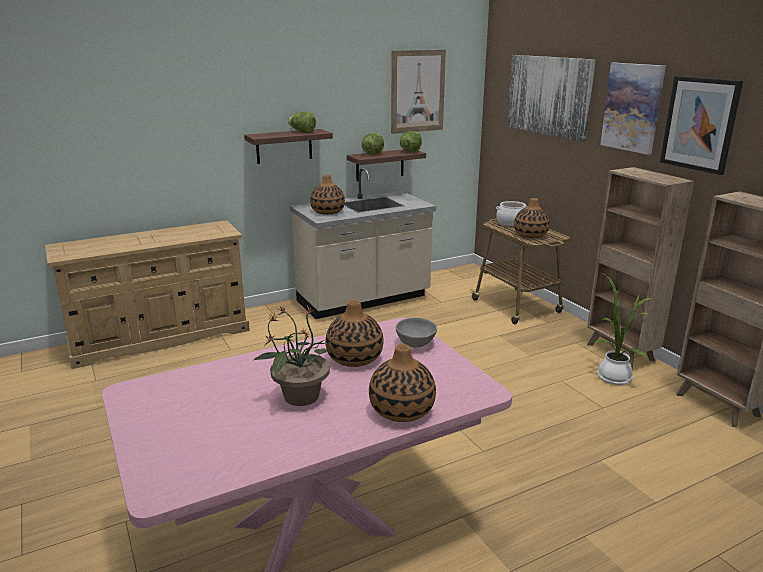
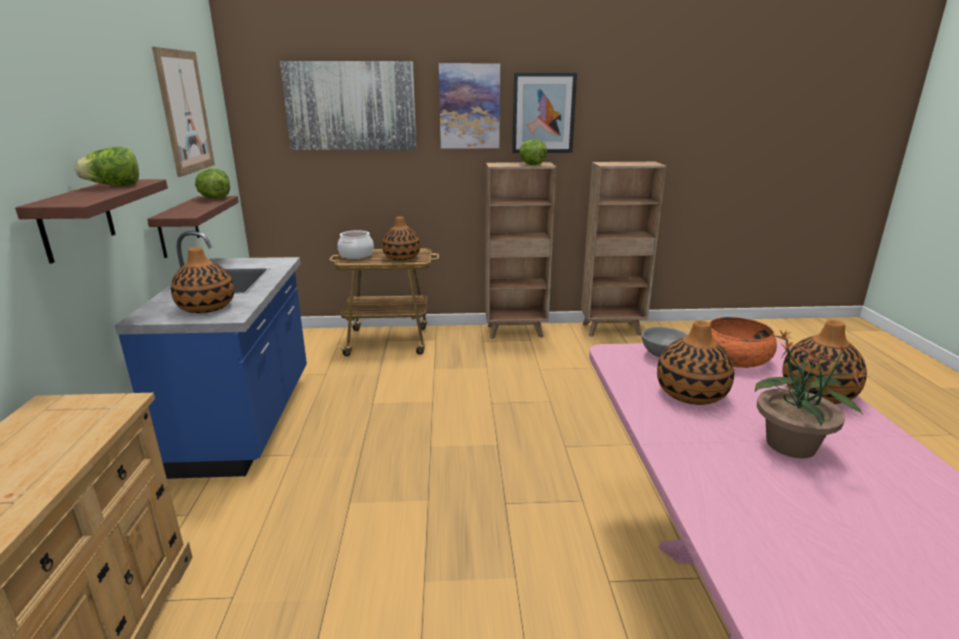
camera: 65 degrees left, 0 degrees up
beige counter [290,168,436,319] -> blue counter [115,231,307,479]
lettuce [361,133,384,155] -> lettuce moved to [519,139,547,165]
potted plant [594,272,652,385] -> none
none -> orange bowl [709,317,777,368]

